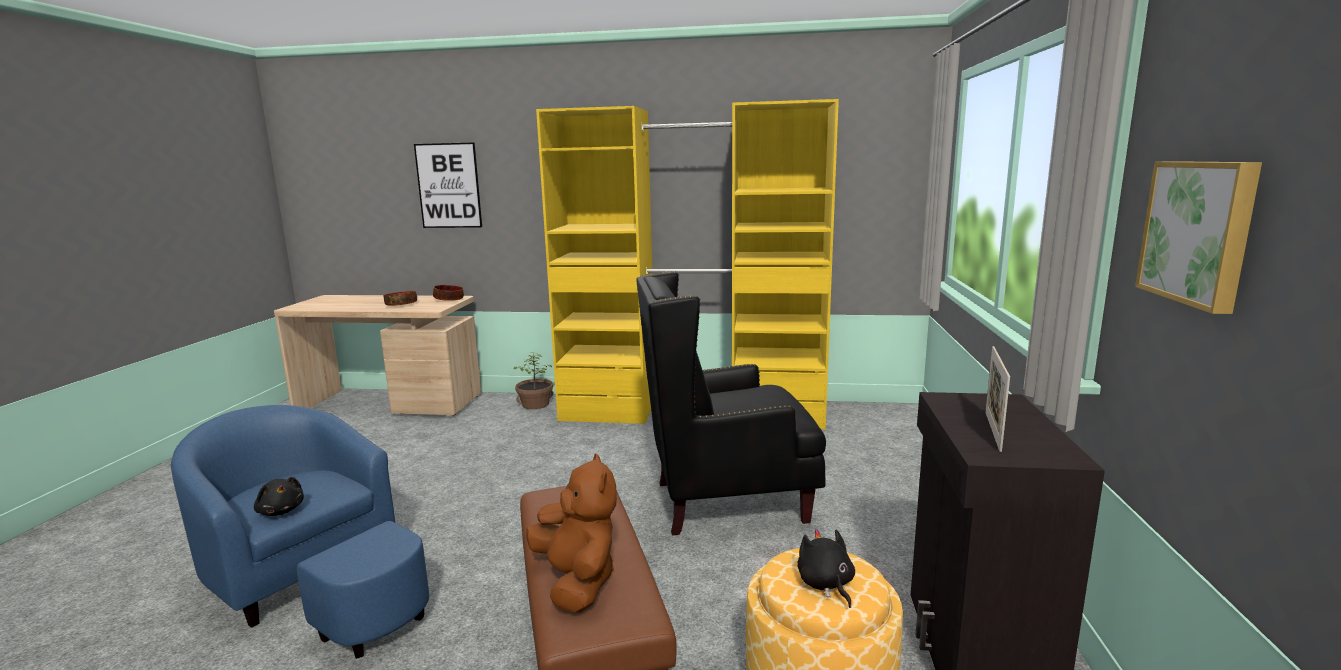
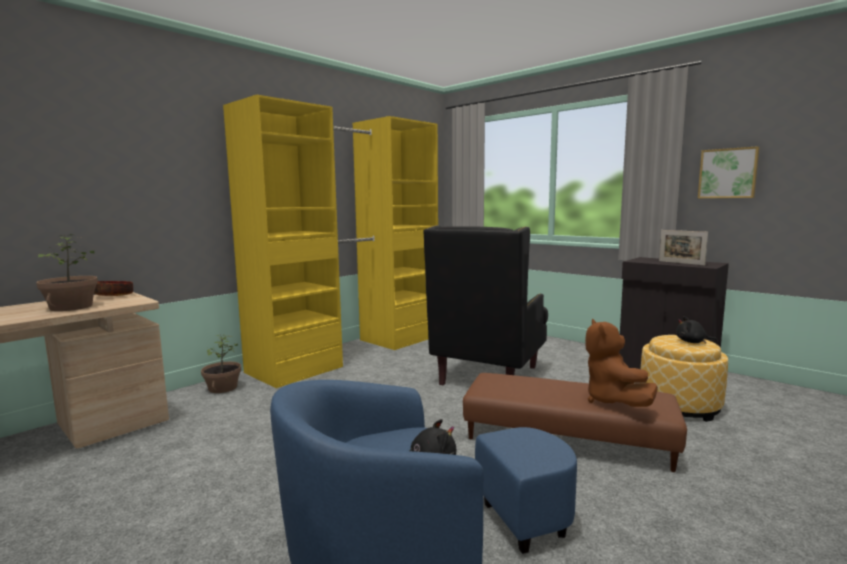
camera: 55 degrees left, 5 degrees down
bowl [384,291,417,306] -> potted plant [36,234,98,311]
picture [414,142,482,228] -> none
brown plush toy [526,453,617,613] -> brown plush toy turned 105 degrees counterclockwise [585,319,658,407]

